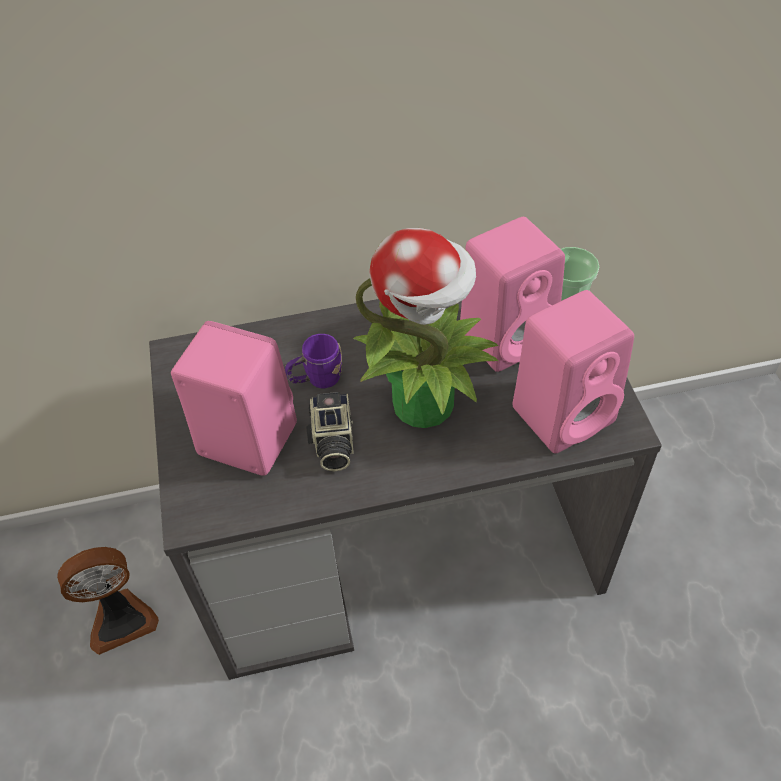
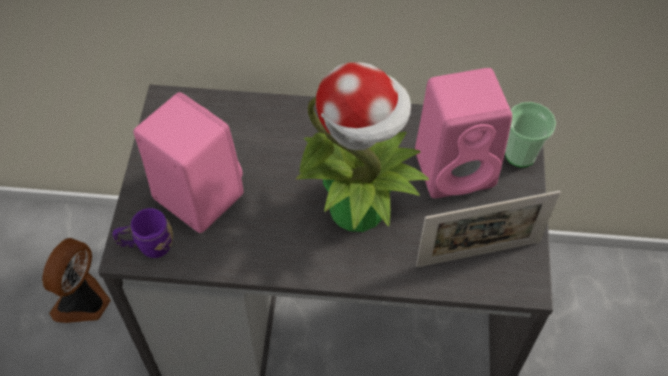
camera: 15 degrees right, 5 degrees up
fan [57,547,159,655] -> fan turned 120 degrees clockwise [42,238,111,323]
purple mug [285,334,342,388] -> purple mug moved to [113,208,173,258]
camera [306,392,354,471] -> none
pink speaker [512,290,634,454] -> picture frame [416,191,561,267]

